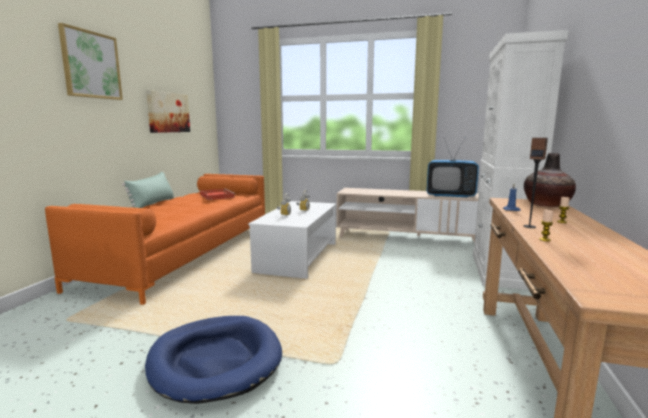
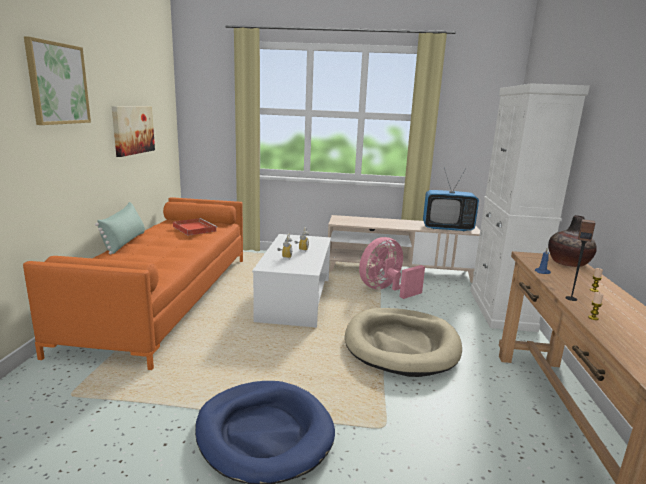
camera: 10 degrees left, 5 degrees up
none -> beige dog bed [345,308,462,377]
none -> pink fan [359,237,425,299]

